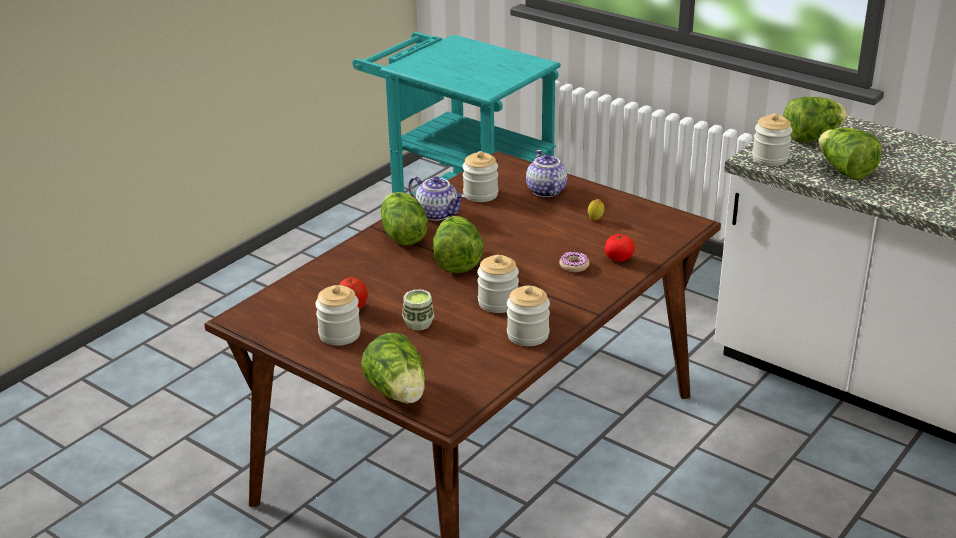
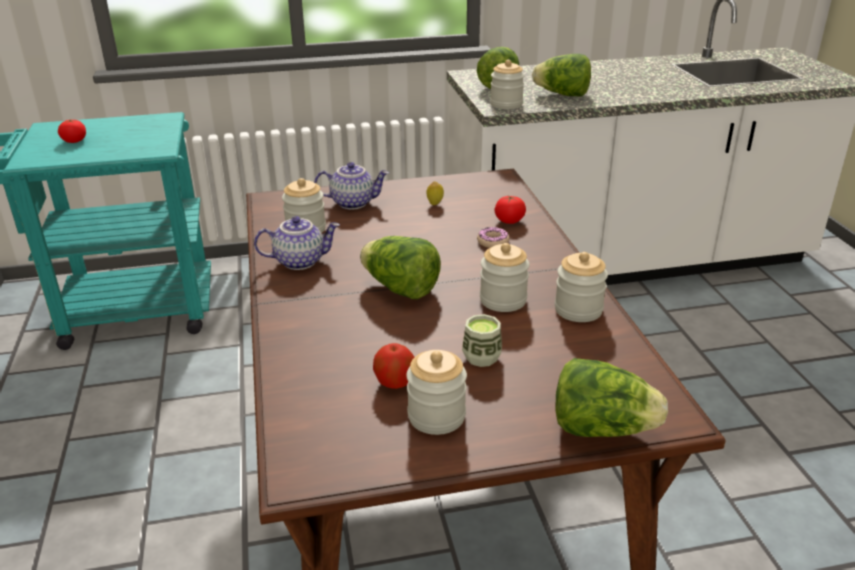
camera: 50 degrees left, 0 degrees up
lettuce [381,192,428,246] -> none
teapot [526,150,567,197] -> teapot turned 150 degrees clockwise [314,162,389,210]
none -> tomato [58,119,86,143]

